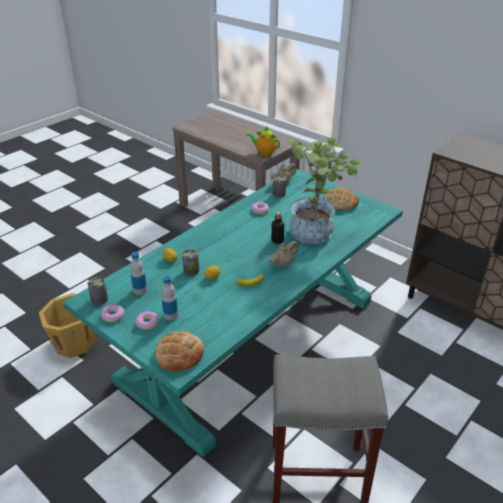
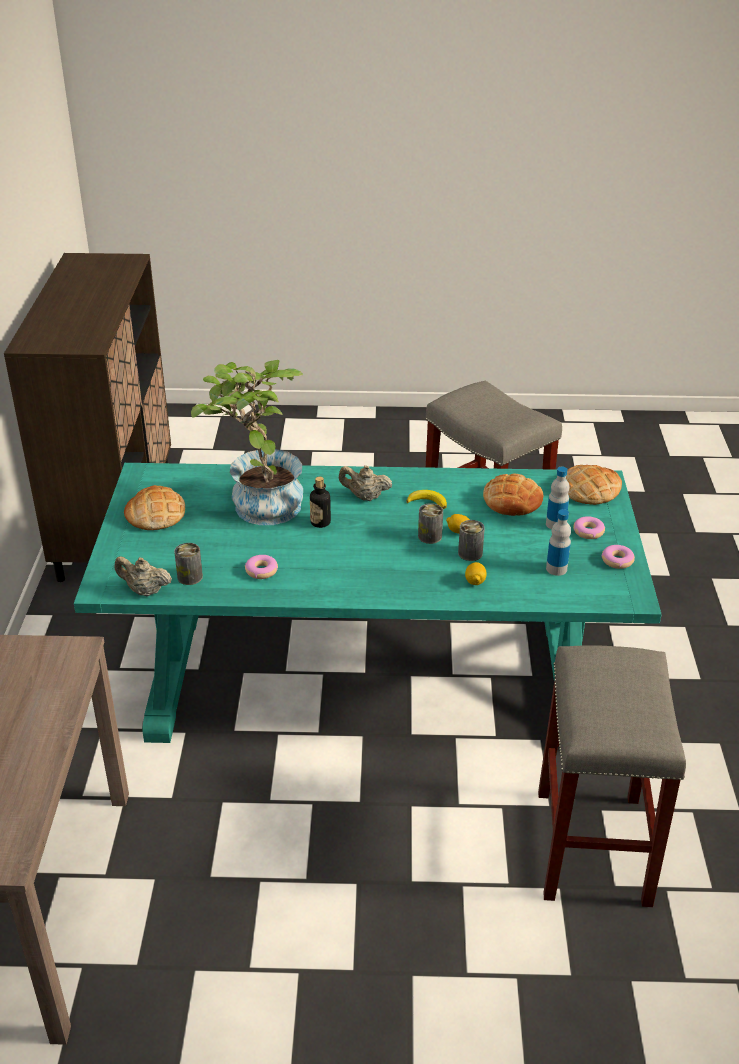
camera: 130 degrees left, 0 degrees up
orange bucket [39,293,96,358] -> grey stool [538,645,686,907]
can [87,277,108,306] -> can moved to [418,503,443,544]
teapot [247,126,280,156] -> none
none -> bread [483,473,543,516]

